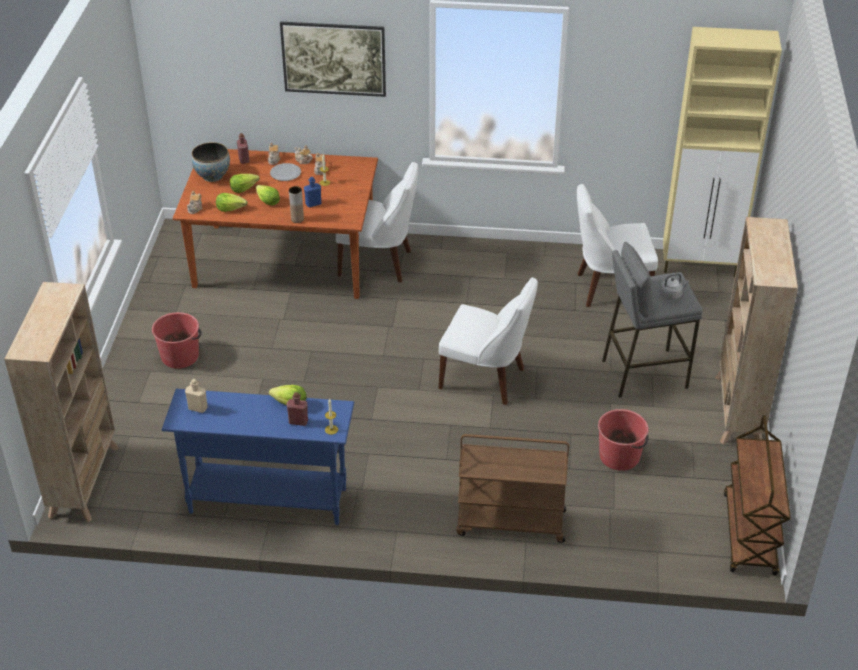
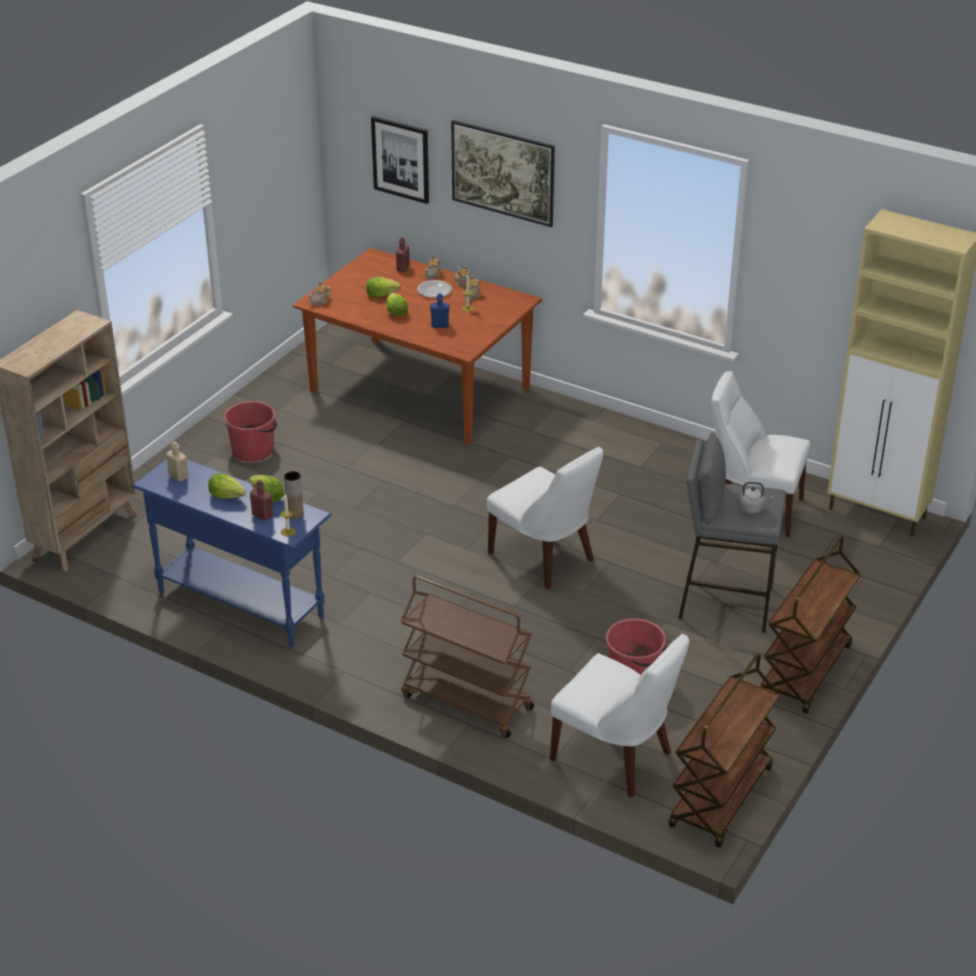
camera: 25 degrees right, 5 degrees down
bowl [192,142,230,182] -> none
lettuce [216,193,248,212] -> lettuce moved to [208,473,246,498]
brown vase [289,186,304,223] -> brown vase moved to [284,471,304,519]
white chair [336,162,418,282] -> white chair moved to [550,634,689,798]
beige bookcase [715,217,798,444] -> brown cart [760,536,861,714]
none -> picture [371,116,429,204]

